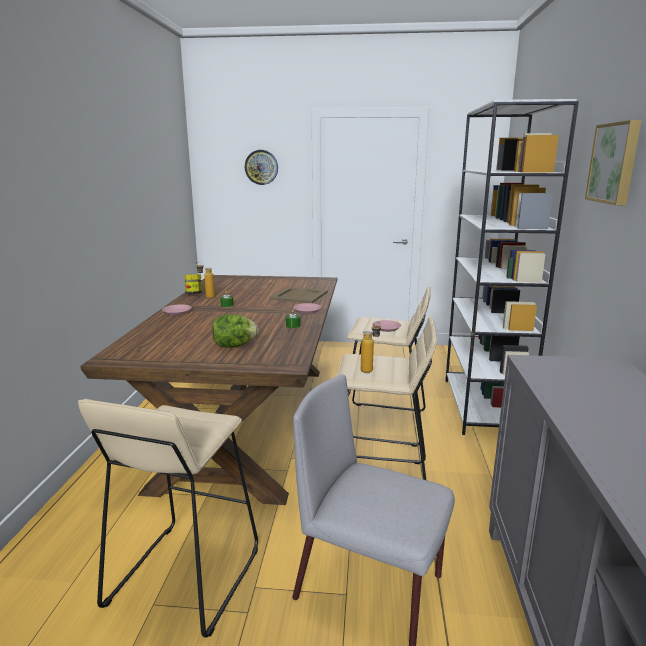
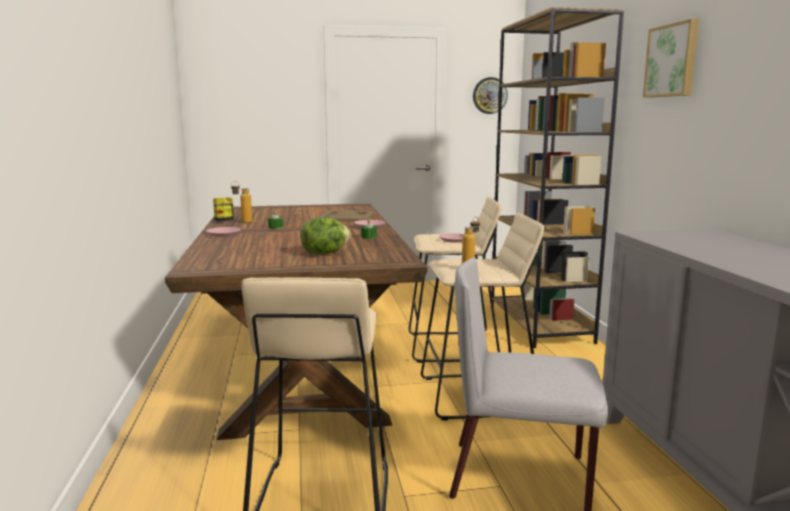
camera: 15 degrees left, 5 degrees down
wall clock [245,150,278,185] -> wall clock moved to [473,77,508,114]
white bookcase [445,99,579,435] -> brown bookcase [491,7,624,348]

